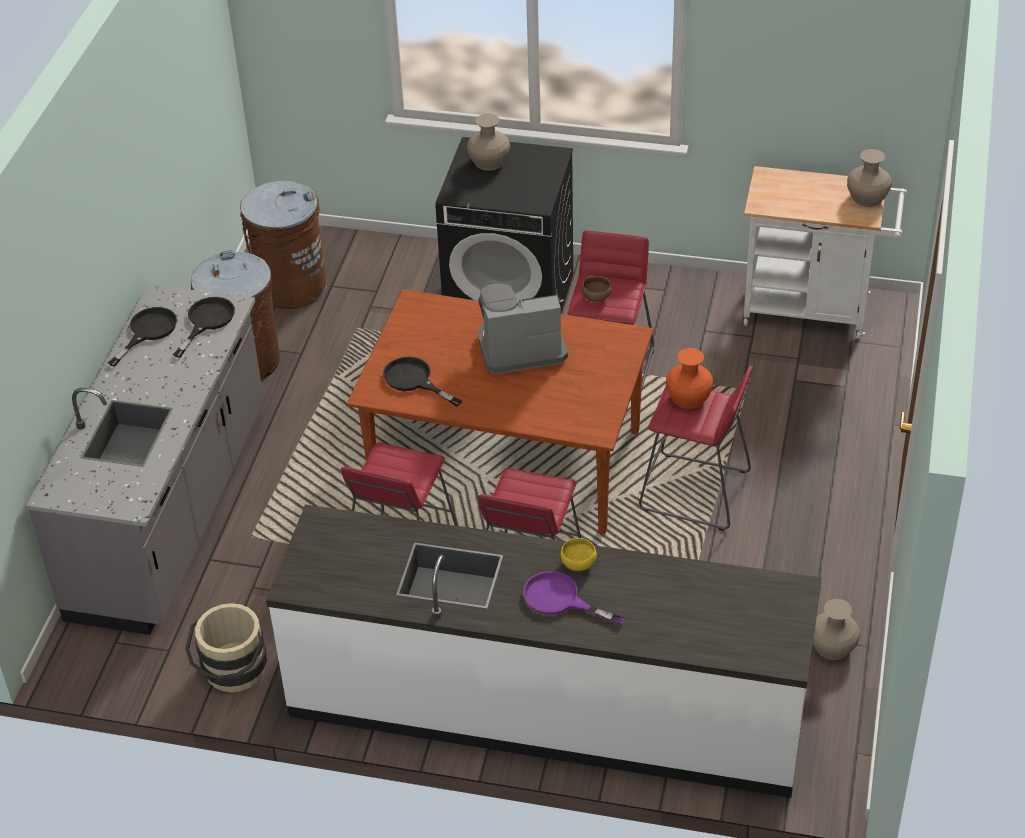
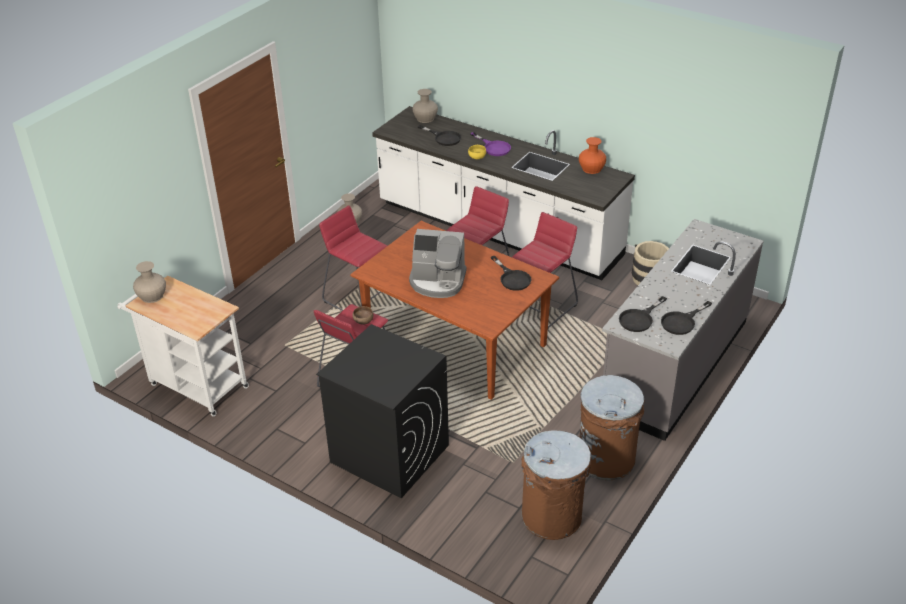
camera: 160 degrees left, 5 degrees down
beige vase [467,113,510,171] -> beige vase moved to [412,89,438,123]
orange vase [666,348,713,409] -> orange vase moved to [579,137,606,174]
none -> black frying pan [418,125,461,146]

